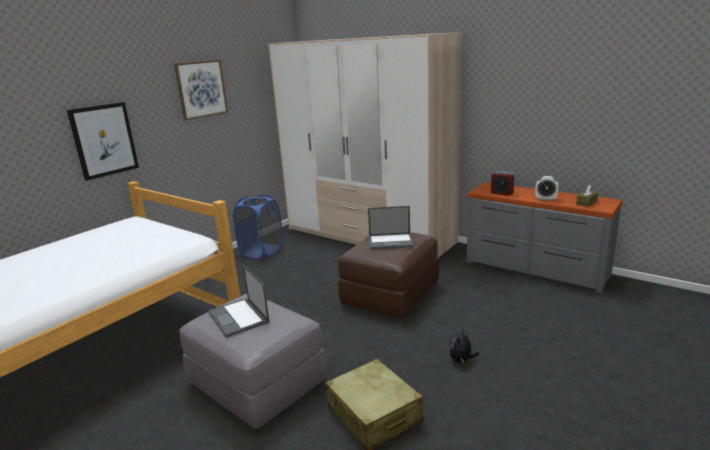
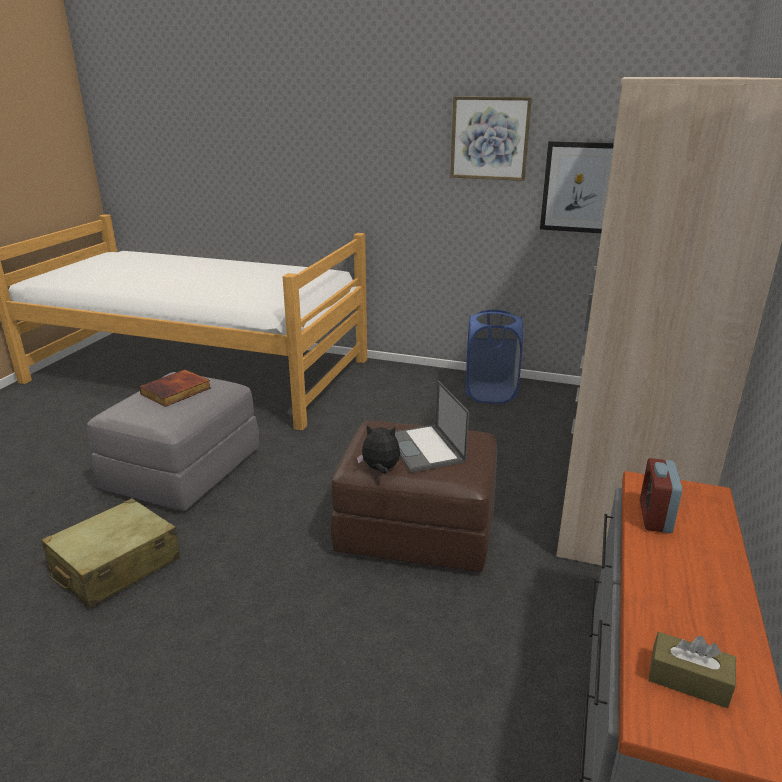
camera: 70 degrees right, 5 degrees up
picture [67,102,139,181] -> picture moved to [540,141,614,233]
laptop [208,265,270,338] -> book [139,370,211,407]
plush toy [449,327,479,363] -> plush toy moved to [357,425,400,474]
alarm clock [535,176,559,201] -> none

